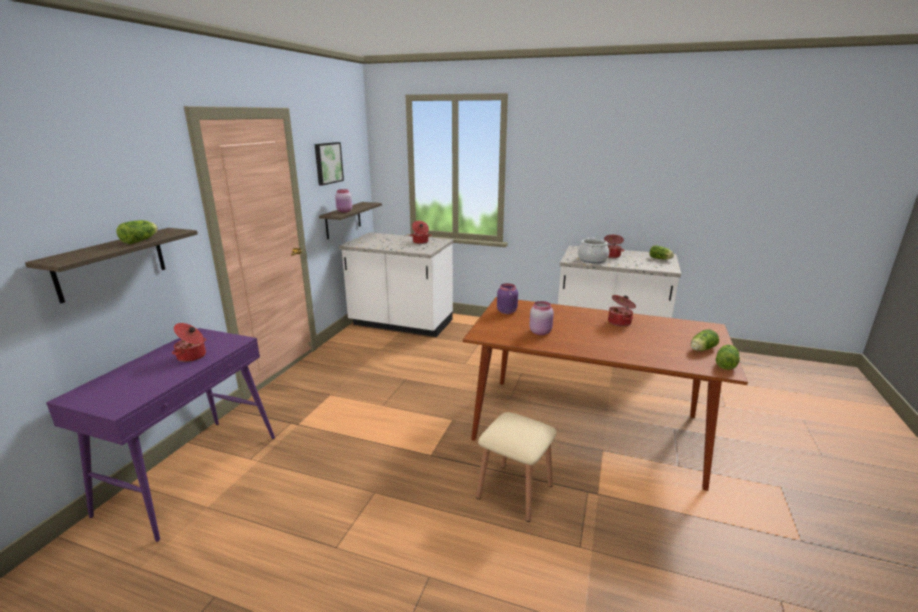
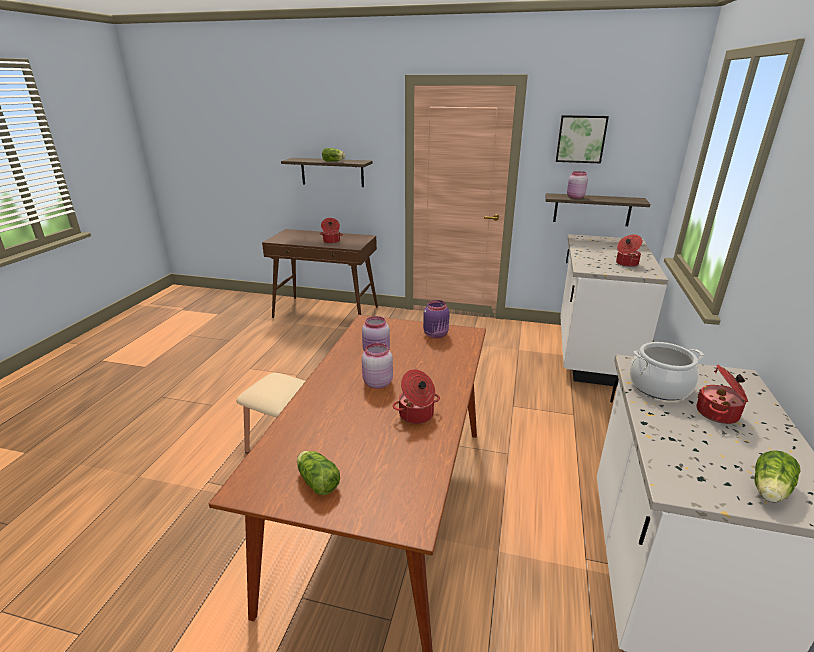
camera: 85 degrees right, 5 degrees up
purple console table [46,328,275,542] -> brown console table [262,229,378,318]
lettuce [716,345,740,370] -> none
none -> pink jar [362,343,393,389]

